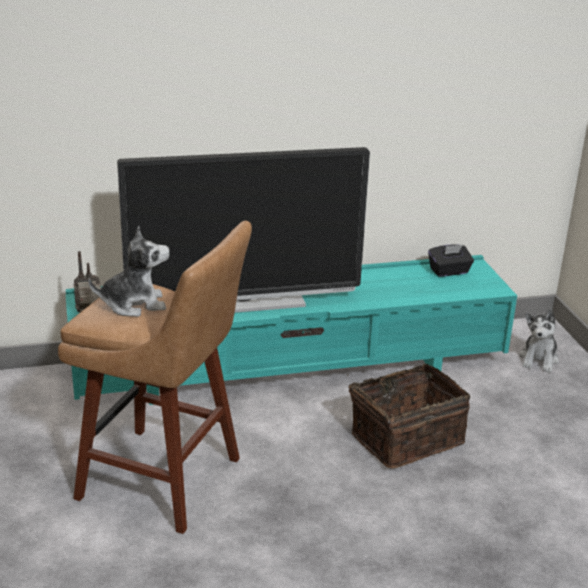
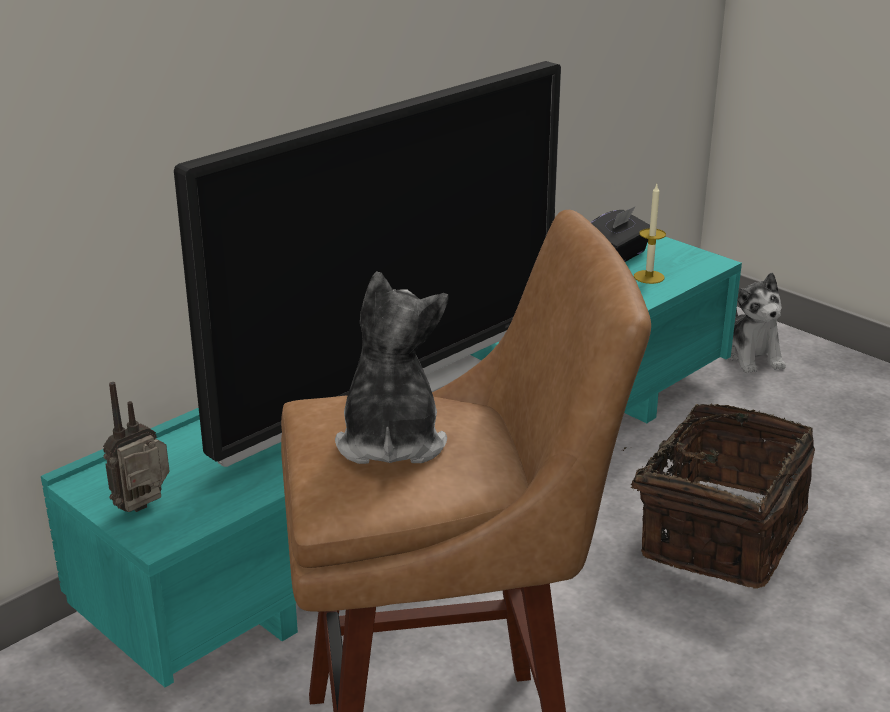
camera: 30 degrees left, 0 degrees up
plush toy [88,226,170,317] -> plush toy turned 45 degrees counterclockwise [335,272,448,464]
none -> candle [634,184,666,284]

